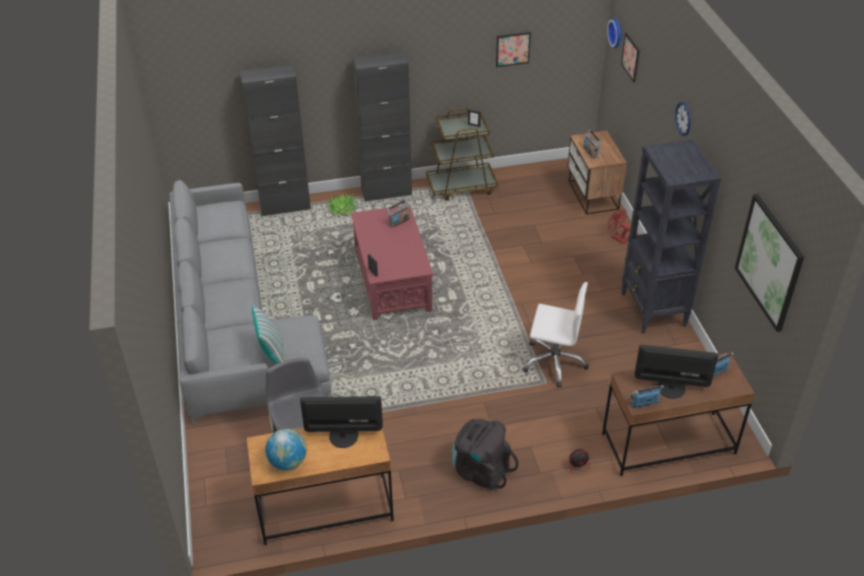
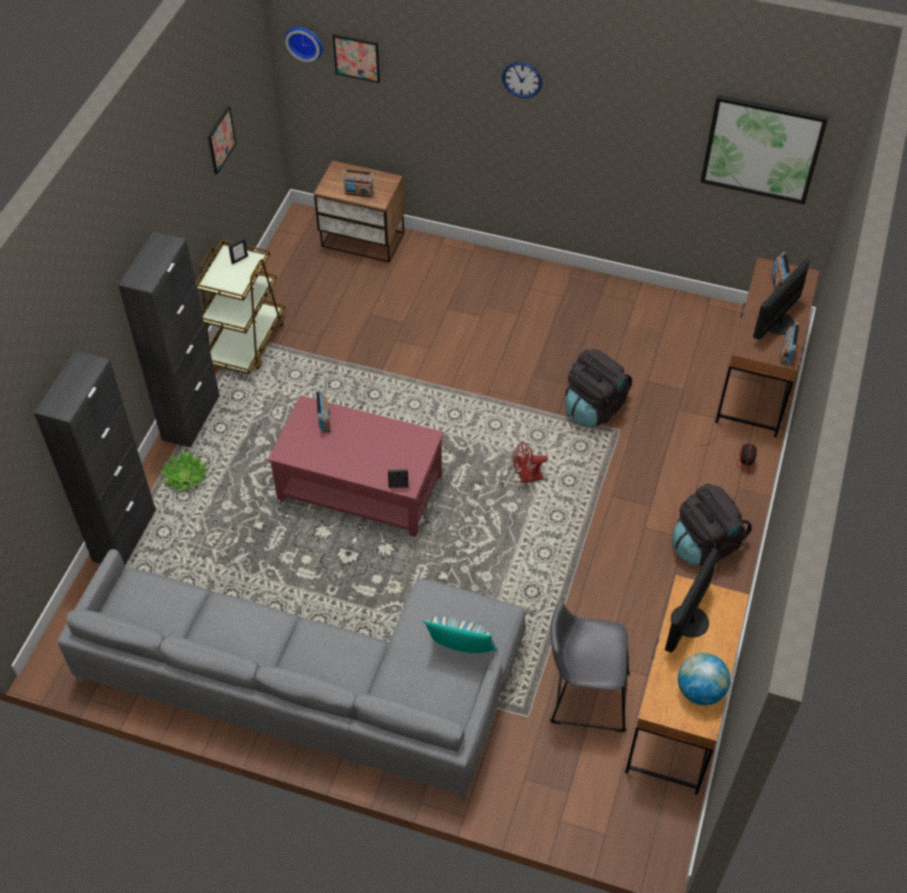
camera: 60 degrees left, 10 degrees up
white office chair [522,282,589,387] -> black backpack [565,349,632,427]
red fan [608,209,631,244] -> red fan moved to [513,441,548,483]
black bookcase [621,139,721,334] -> none

